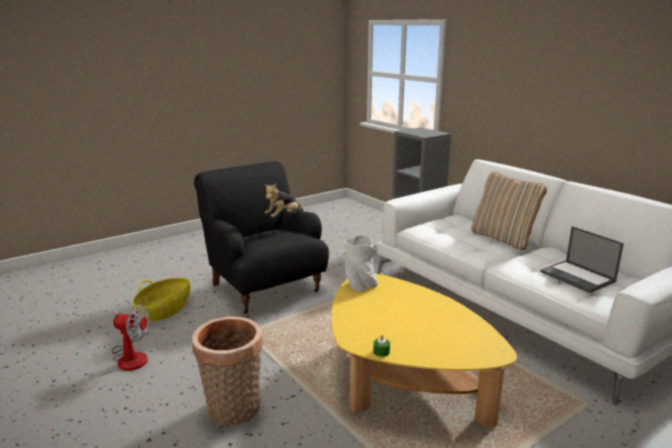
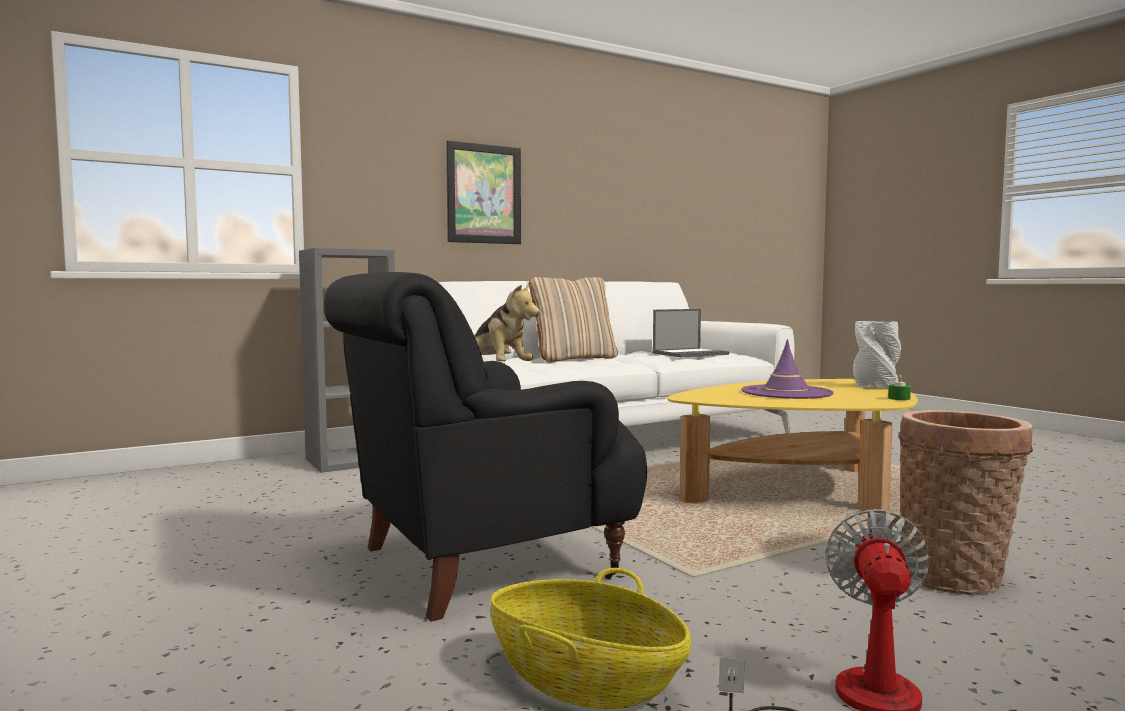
camera: 85 degrees left, 15 degrees down
grey vase [344,235,378,292] -> grey vase moved to [853,321,901,388]
none -> picture [446,140,521,244]
none -> purple hat [741,339,834,399]

